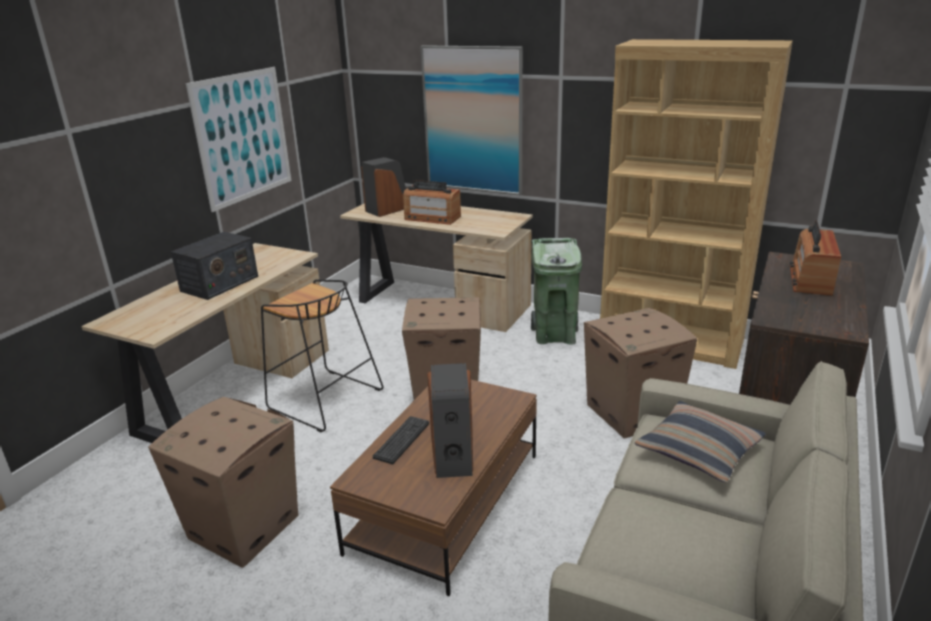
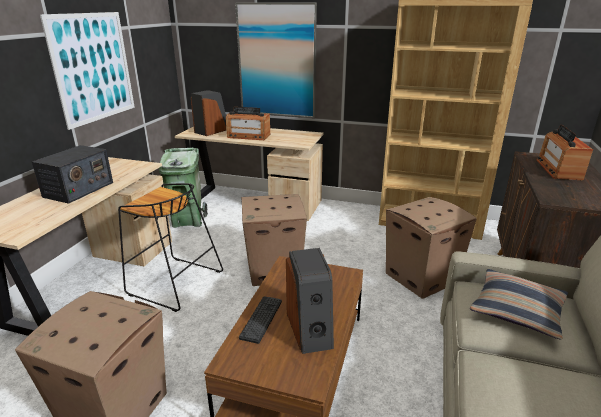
camera: 10 degrees left, 0 degrees up
green trash can [531,238,582,345] -> green trash can moved to [159,148,208,228]

